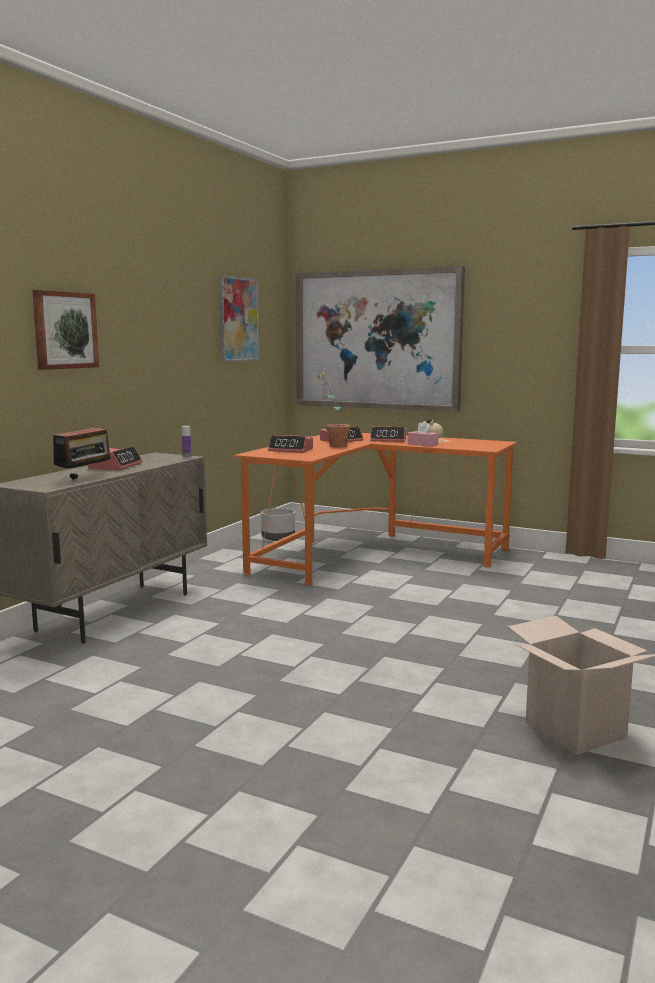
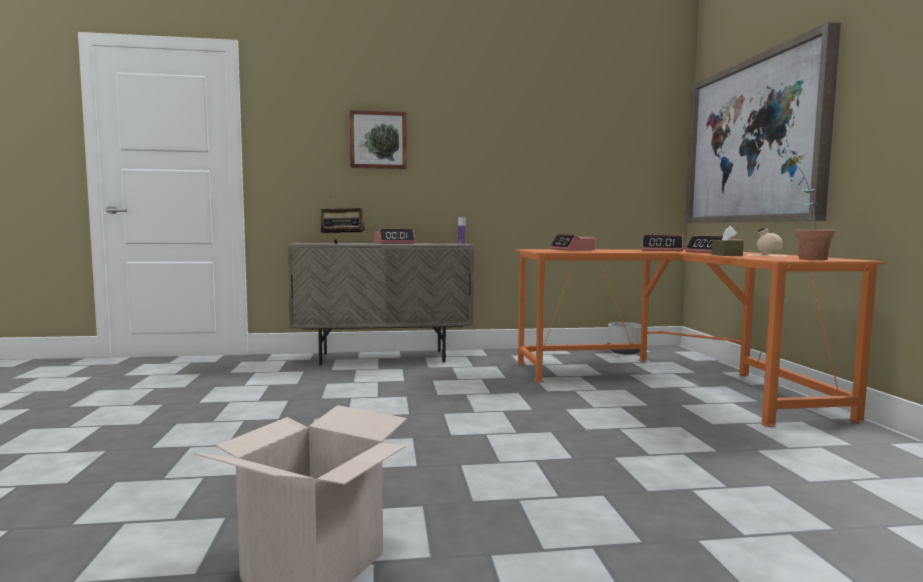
camera: 55 degrees right, 5 degrees down
picture [219,275,259,362] -> none
potted plant [313,370,350,448] -> potted plant moved to [781,153,835,260]
pink tissue box [408,421,439,447] -> brown tissue box [712,226,744,256]

